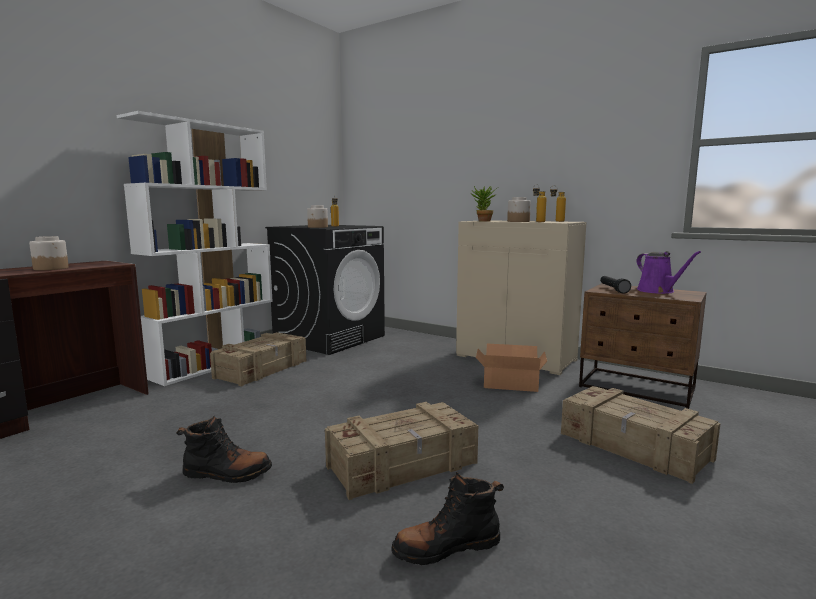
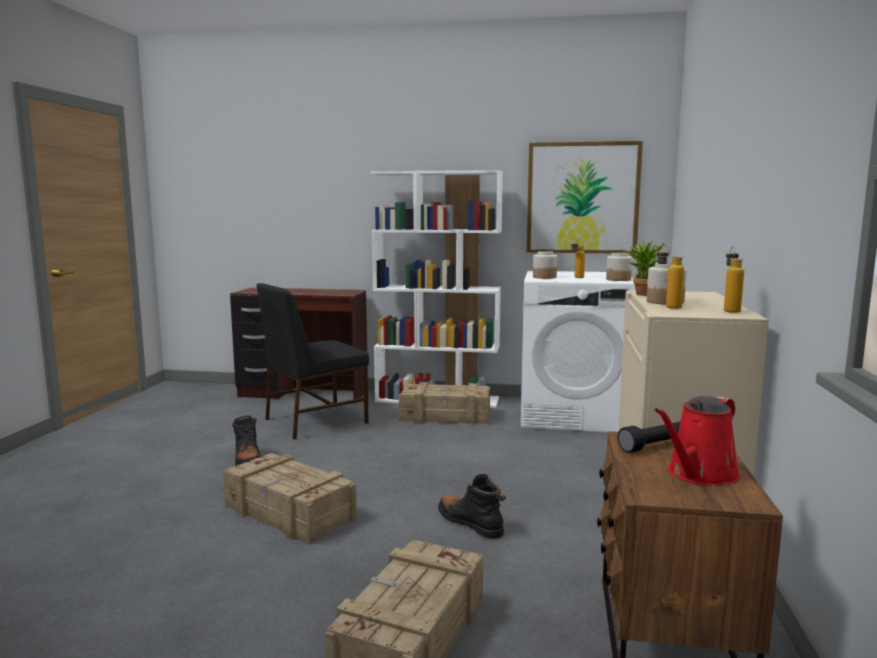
camera: 65 degrees right, 0 degrees up
jar [29,236,69,270] -> jar moved to [606,253,632,281]
black washing machine [265,225,385,355] -> white washing machine [521,271,636,432]
black boot [391,472,504,565] -> black boot moved to [438,474,506,539]
cardboard box [476,343,547,392] -> none
purple watering can [636,251,701,294] -> red watering can [654,396,740,486]
none -> black chair [257,283,369,439]
none -> picture [527,141,643,254]

